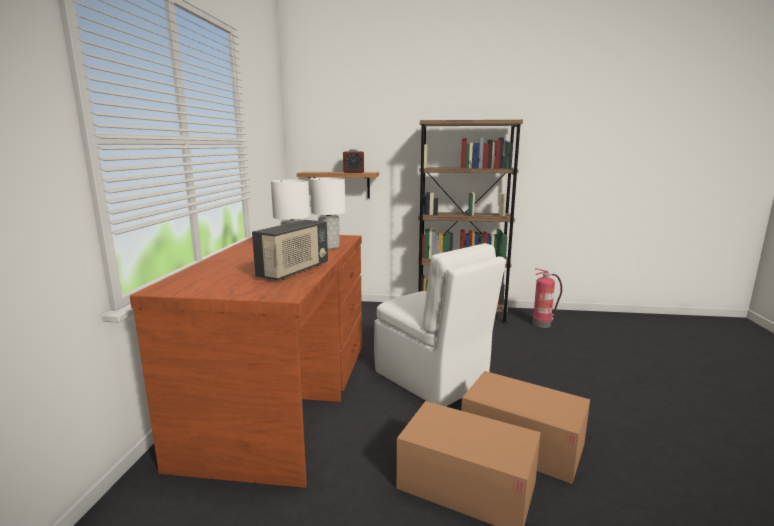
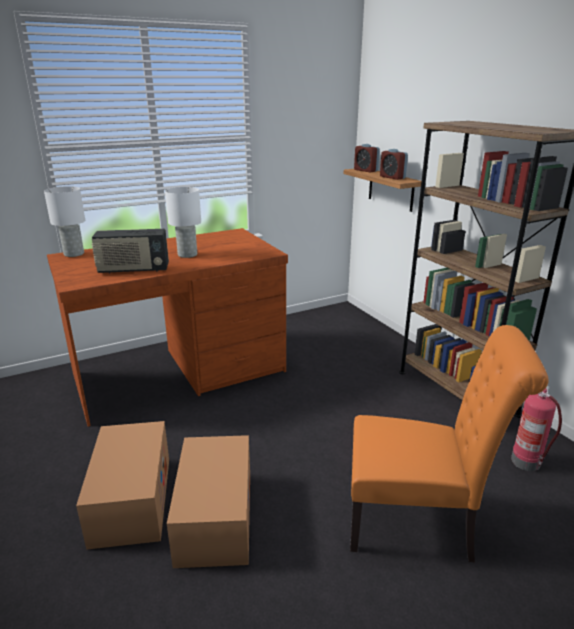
camera: 55 degrees right, 10 degrees up
white table lamp [310,178,346,249] -> white table lamp moved to [44,186,85,257]
white chair [374,243,506,406] -> none
none -> orange chair [350,325,549,563]
none -> alarm clock [354,144,380,172]

